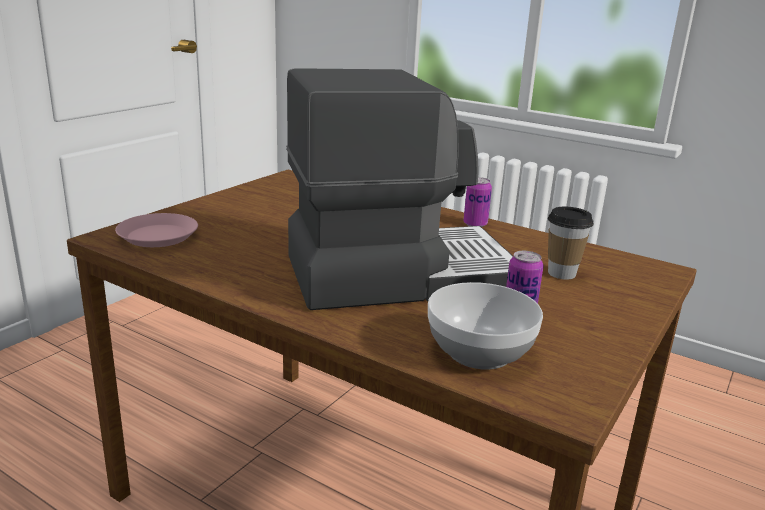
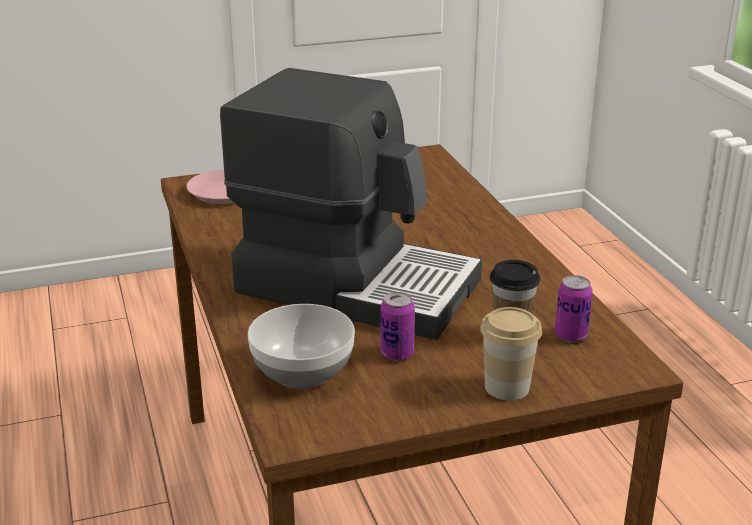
camera: 40 degrees right, 5 degrees up
can [463,177,492,227] -> can moved to [555,275,593,342]
none -> cup [480,307,542,400]

